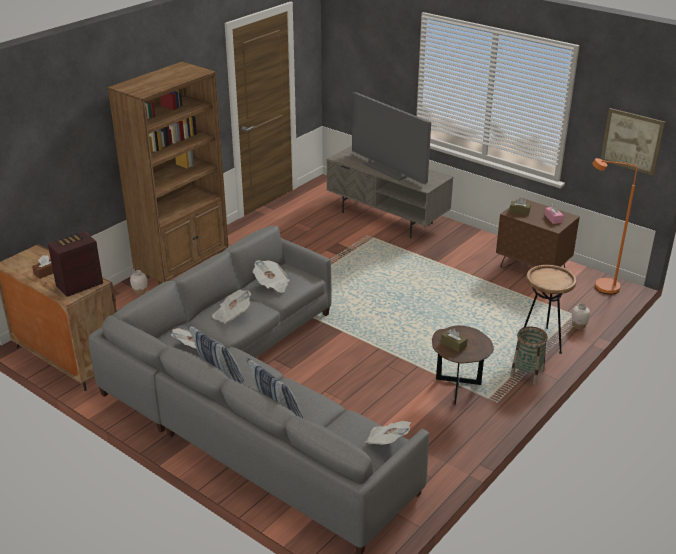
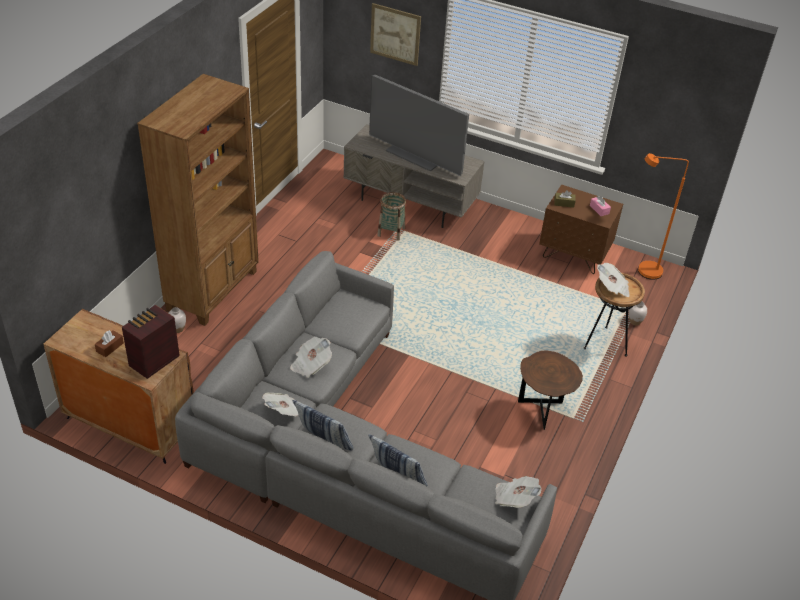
camera: 15 degrees left, 10 degrees up
newspaper [253,260,290,293] -> newspaper moved to [597,263,630,297]
brown tissue box [441,329,467,352] -> none
basket [510,326,548,385] -> basket moved to [377,192,406,241]
picture [601,108,665,176] -> picture moved to [370,3,421,66]

